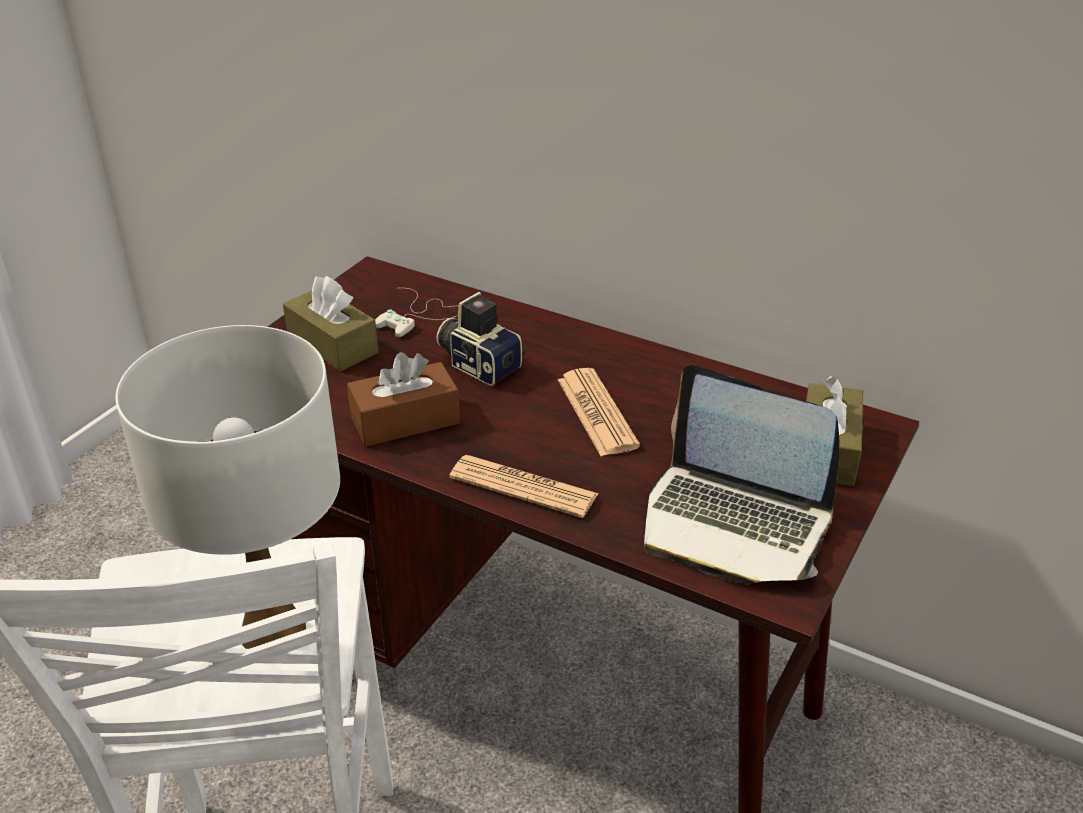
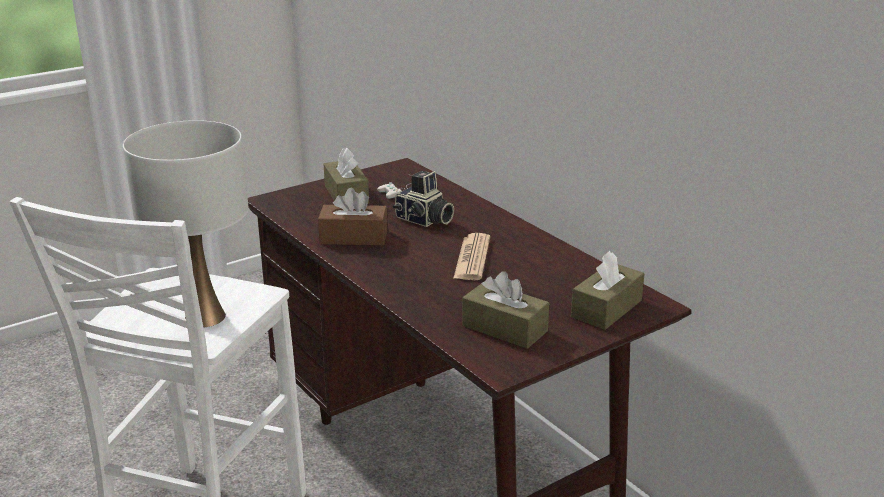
camera: 25 degrees right, 10 degrees down
camera [436,292,526,386] -> camera turned 150 degrees clockwise [393,171,454,227]
newspaper [449,455,599,518] -> none
laptop [644,365,840,584] -> brown tissue box [462,271,549,349]

